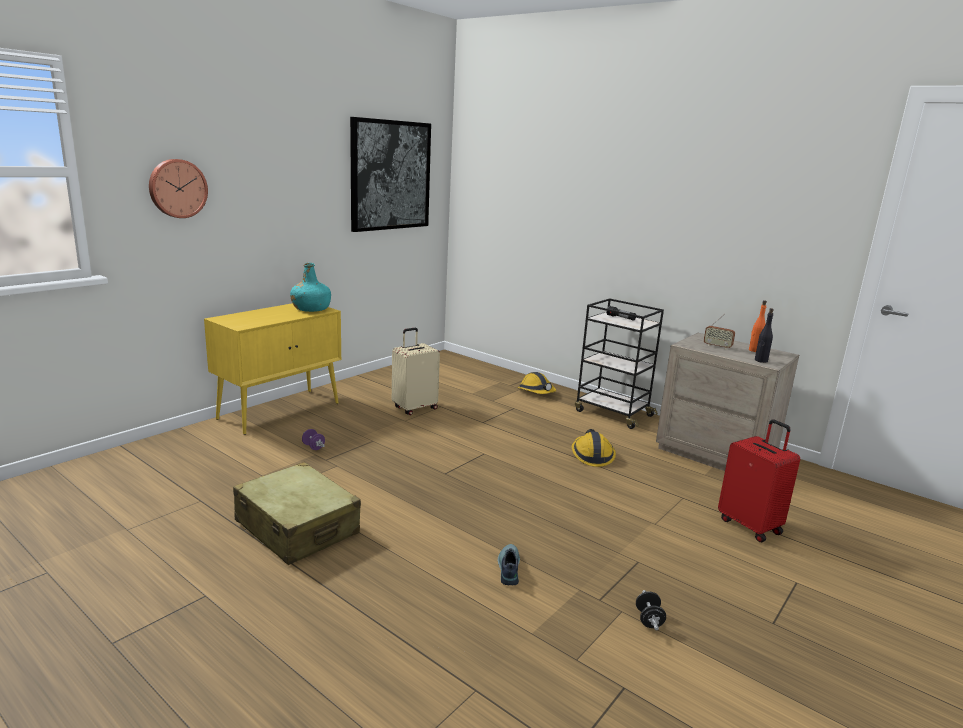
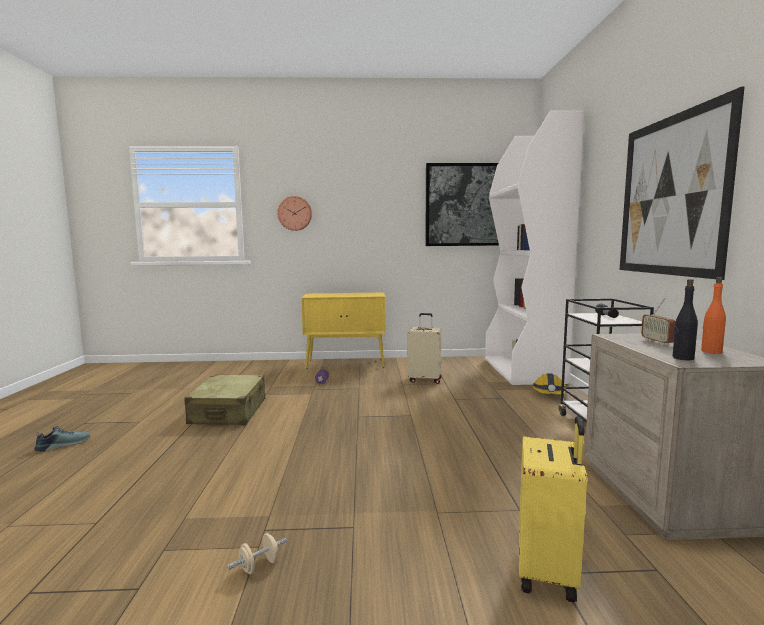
camera: 50 degrees right, 10 degrees down
turquoise bottle [290,263,331,312] -> none
shoe [497,544,520,585] -> shoe moved to [35,426,90,452]
hard hat [572,429,616,467] -> none
black dumbbell [636,590,666,631] -> beige dumbbell [227,533,287,574]
red suitcase [718,419,800,542] -> yellow suitcase [519,416,587,603]
none -> white bookcase [485,110,584,385]
none -> picture [620,87,745,280]

